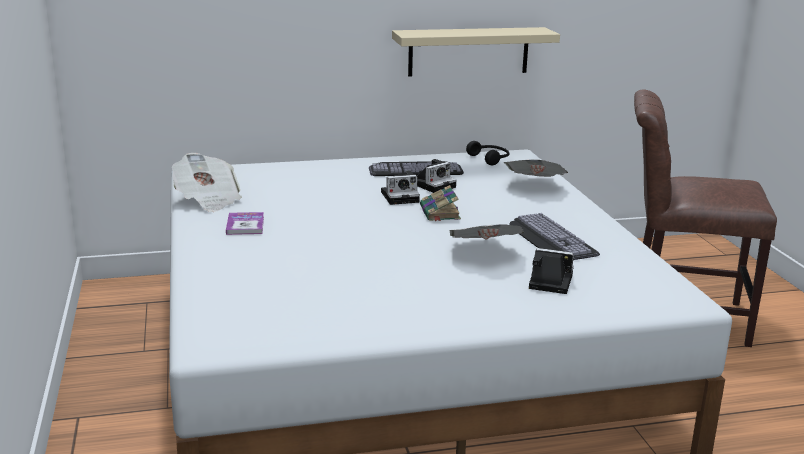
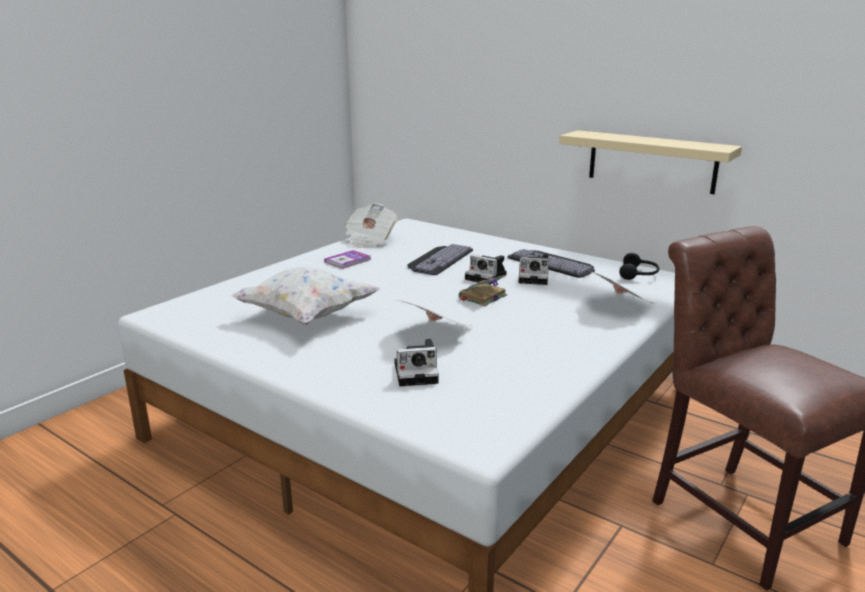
camera: 50 degrees right, 0 degrees up
keyboard [509,213,600,260] -> keyboard moved to [407,244,473,275]
camera [529,248,574,294] -> camera turned 105 degrees clockwise [395,338,439,386]
none -> white pillow [231,267,380,325]

